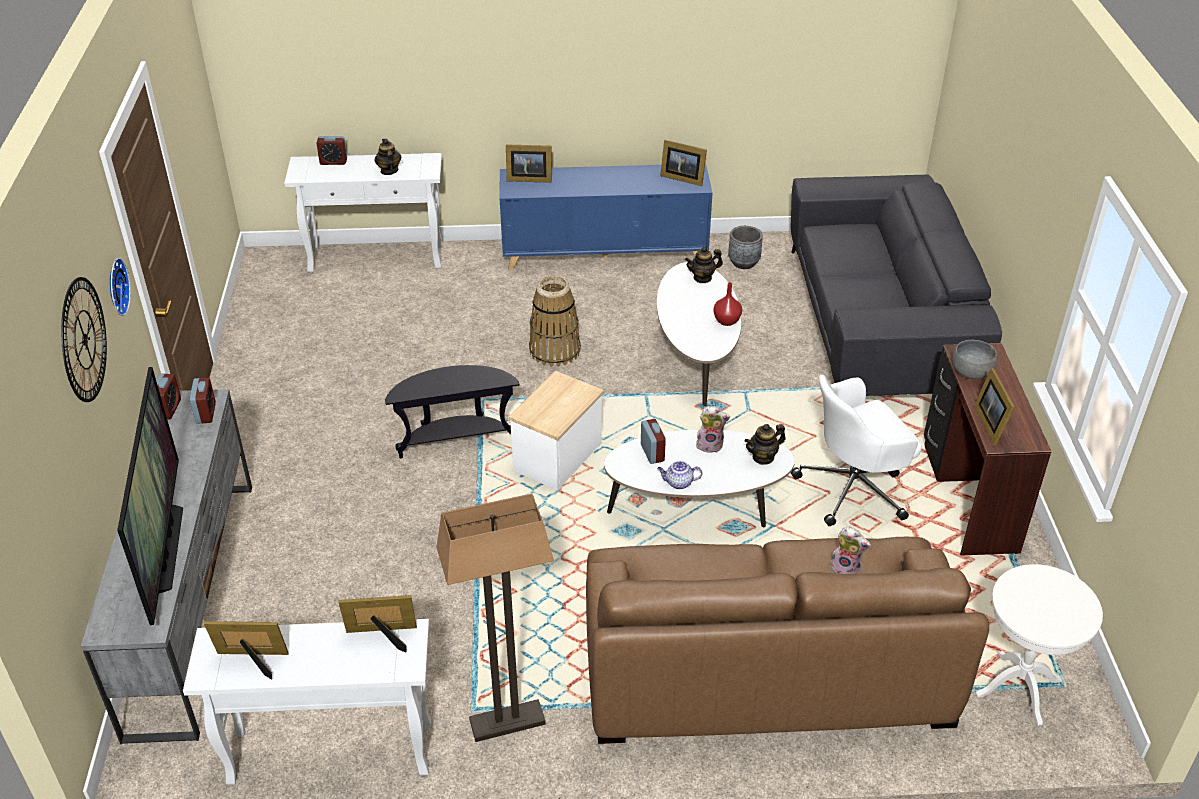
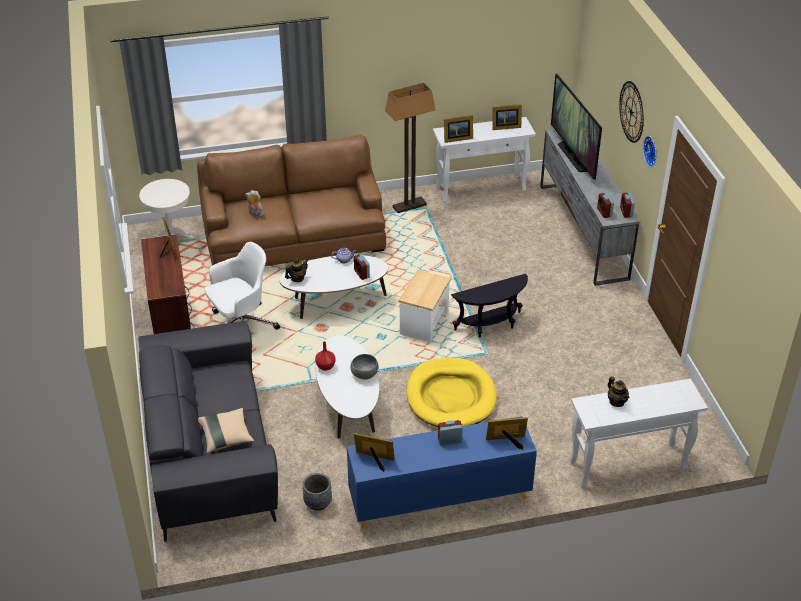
camera: 170 degrees right, 0 degrees up
alarm clock [316,136,347,165] -> alarm clock moved to [438,420,463,445]
basket [529,276,581,367] -> yellow dog bed [406,357,497,427]
teapot [685,247,723,283] -> none
plush toy [696,406,730,453] -> none
grey bowl [952,340,998,379] -> grey bowl moved to [350,354,378,379]
none -> beige pillow [198,408,254,454]

